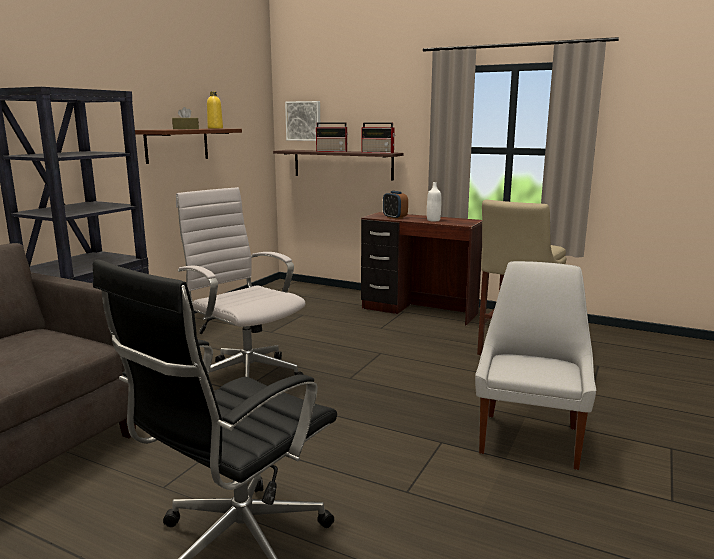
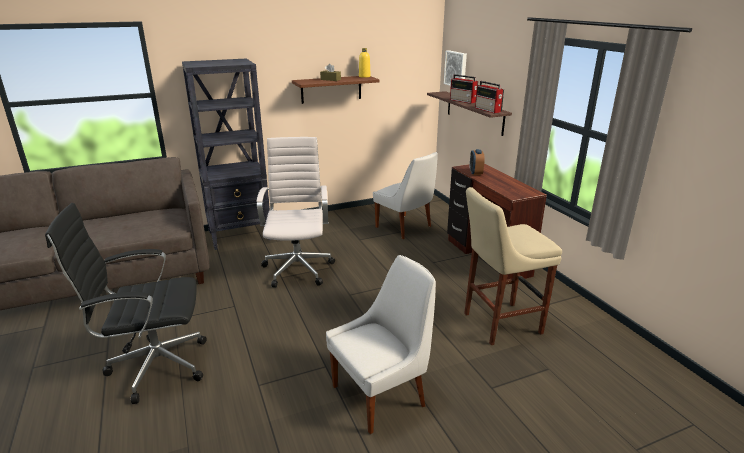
camera: 40 degrees right, 10 degrees up
white bottle [427,182,441,221] -> none
none -> white chair [373,152,438,239]

